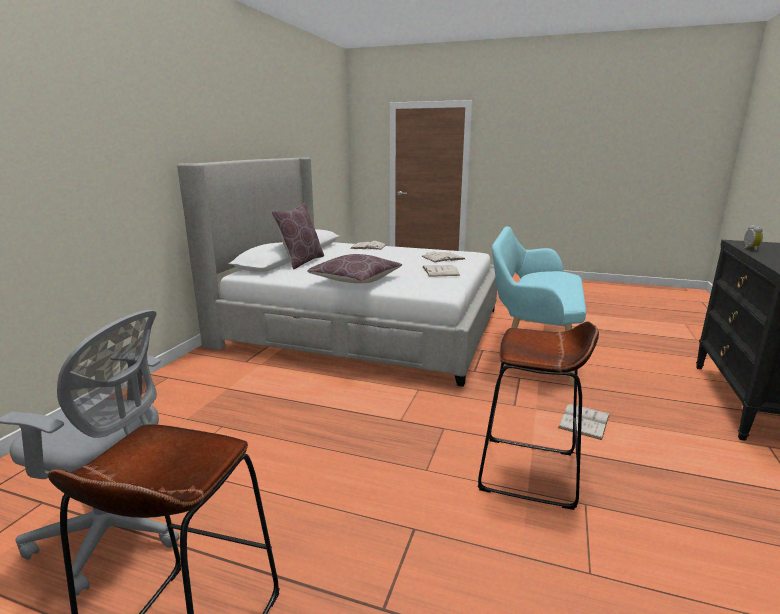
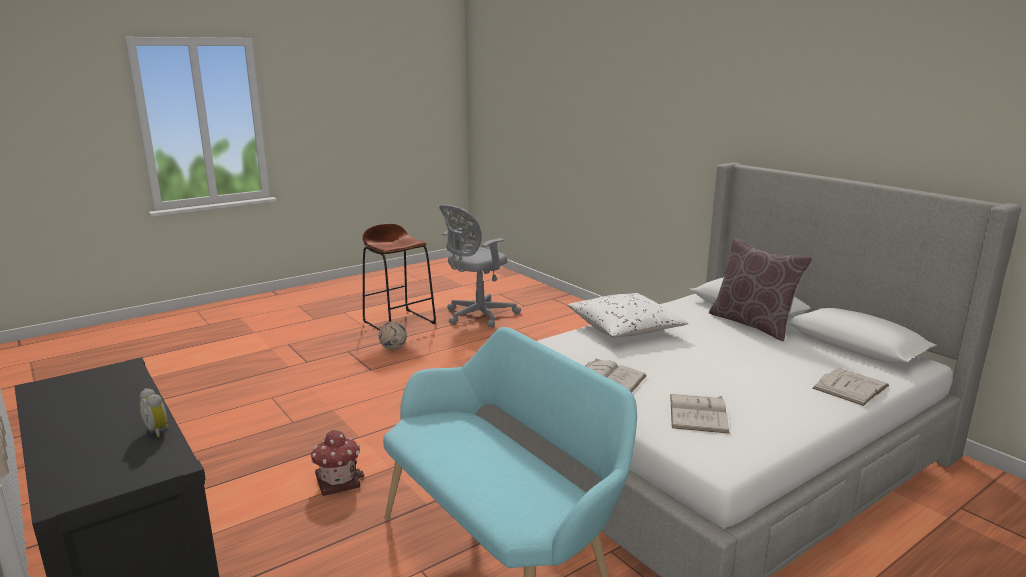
camera: 125 degrees right, 0 degrees up
brown pillow [307,254,402,283] -> white pillow [568,293,688,337]
brown stool [478,321,599,510] -> none
white book [558,404,610,440] -> toy house [311,430,364,496]
none -> football [379,322,407,350]

